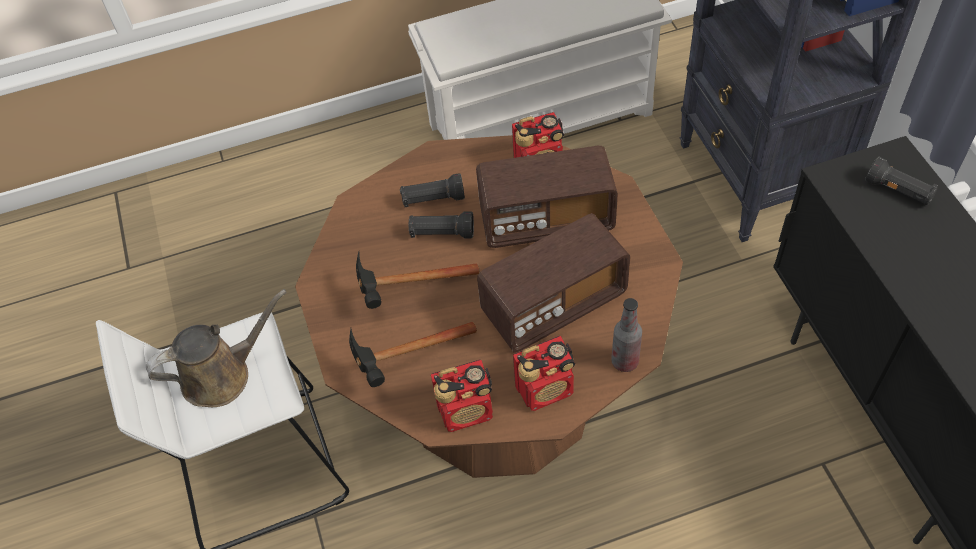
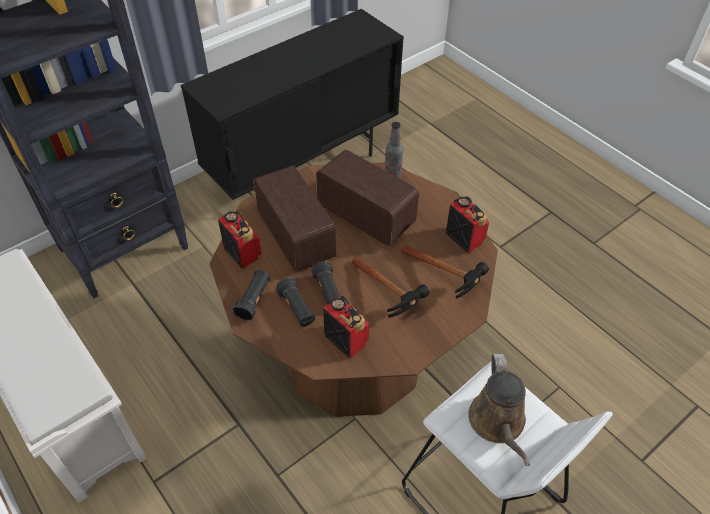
camera: 115 degrees left, 5 degrees down
brown watering can [146,289,287,407] -> brown watering can turned 135 degrees counterclockwise [468,353,530,466]
radio [513,336,575,411] -> radio moved to [323,296,369,359]
black flashlight [865,157,938,206] -> black flashlight moved to [233,270,270,321]

